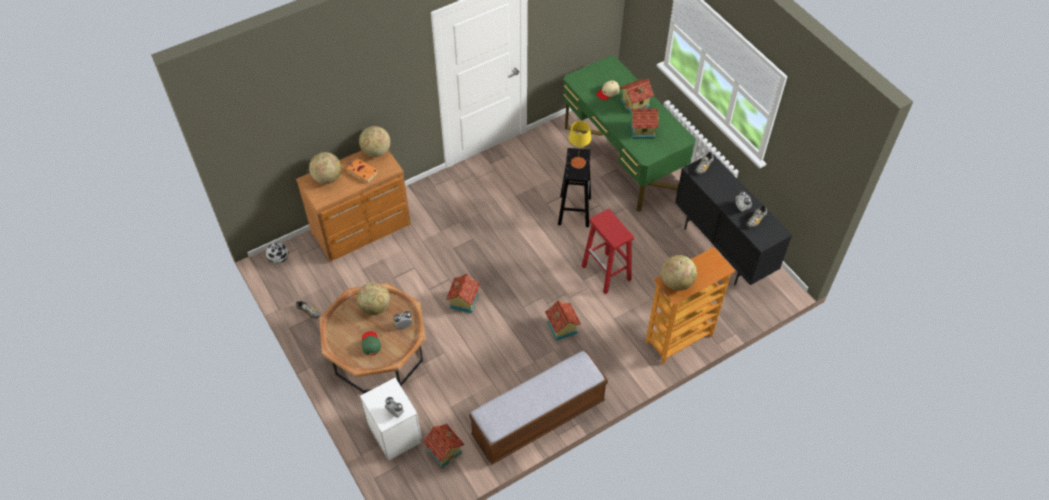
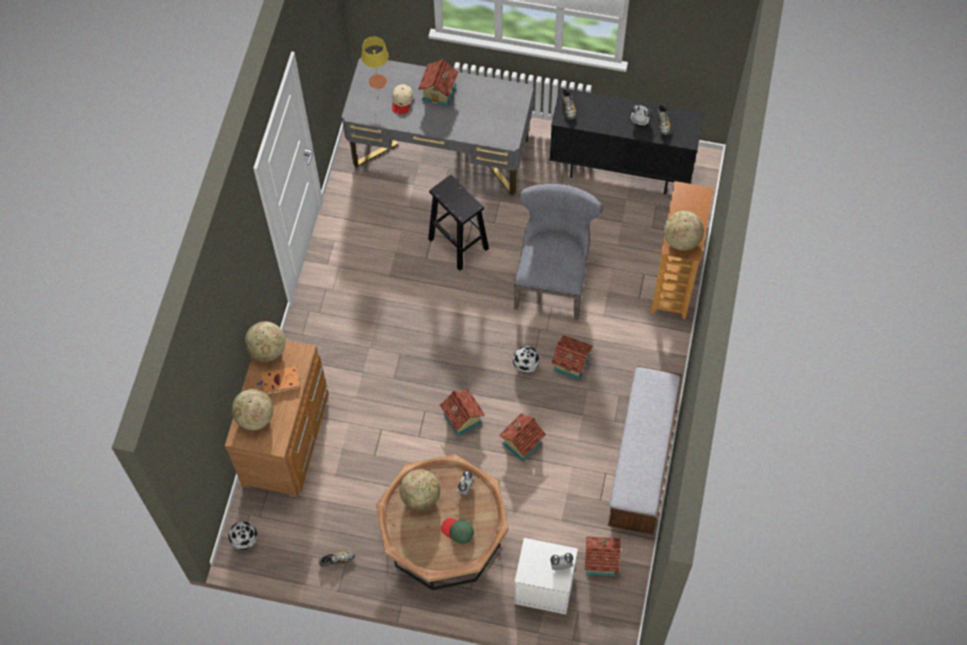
camera: 45 degrees left, 10 degrees up
green desk [563,56,696,212] -> grey desk [341,58,533,196]
yellow table lamp [568,121,591,168] -> yellow table lamp moved to [361,37,389,89]
red stool [582,209,634,294] -> grey chair [514,183,602,320]
toy house [630,105,659,139] -> toy house moved to [499,413,546,462]
none -> football [513,346,540,373]

